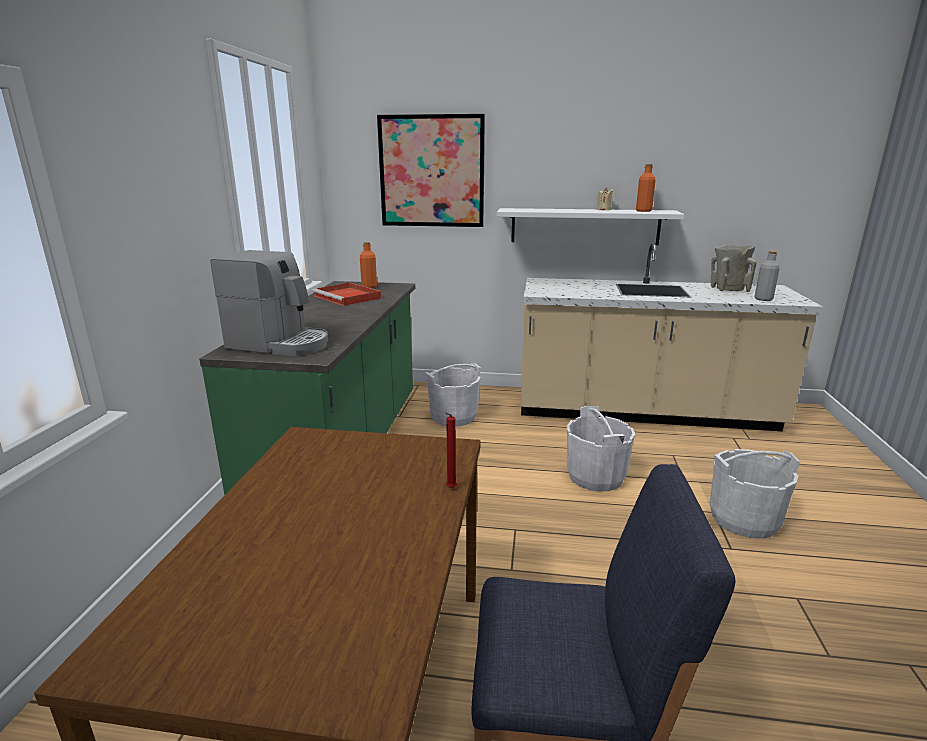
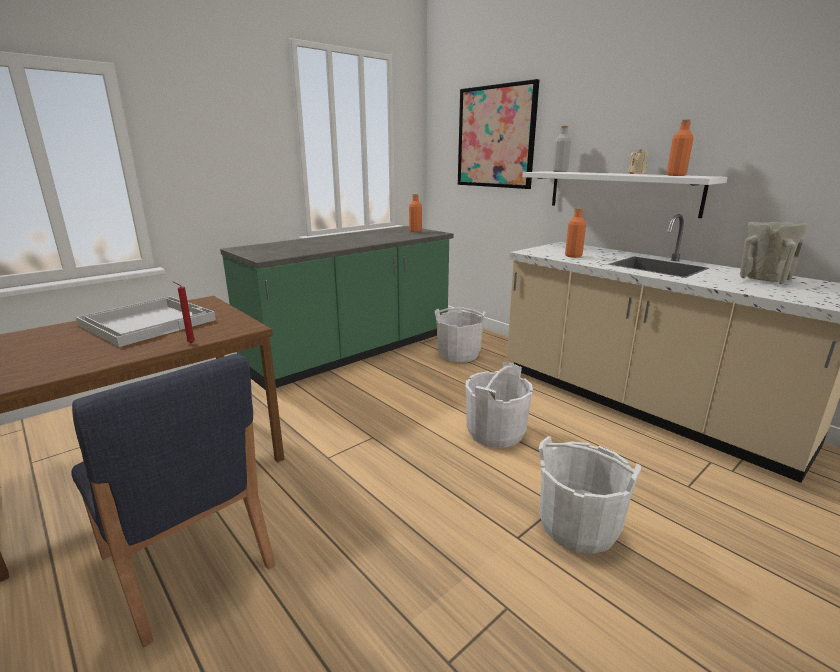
camera: 40 degrees right, 0 degrees up
coffee machine [210,250,328,356] -> none
red tray [312,282,381,306] -> none
grey bottle [755,251,780,301] -> grey bottle moved to [553,126,571,172]
none -> white tray [76,296,216,347]
none -> orange bottle [565,208,586,258]

